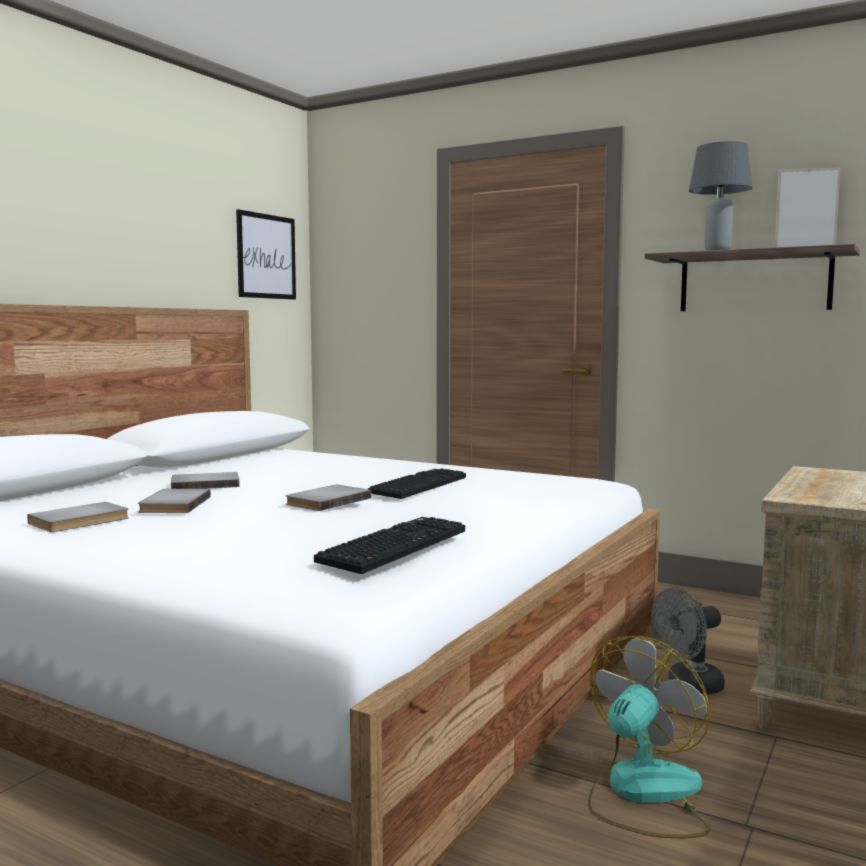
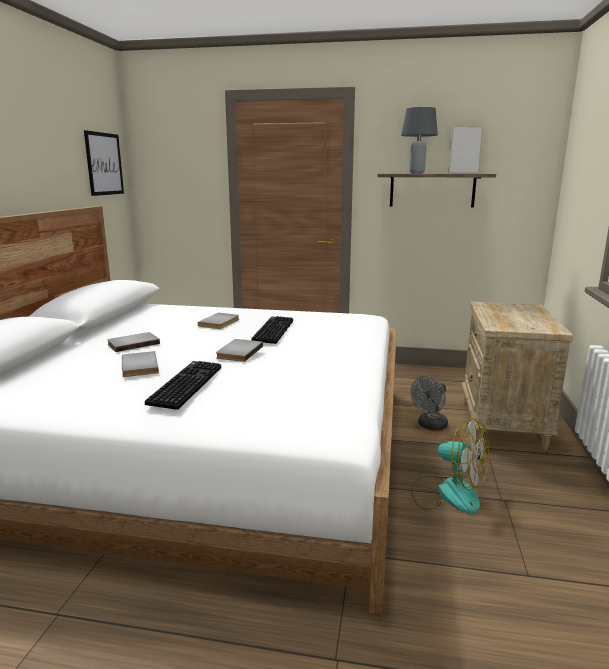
camera: 20 degrees left, 10 degrees up
grey book [27,502,129,532] -> grey book moved to [198,313,239,329]
keyboard [314,517,465,574] -> keyboard moved to [145,361,221,410]
fan [588,636,711,838] -> fan turned 105 degrees clockwise [411,418,489,513]

